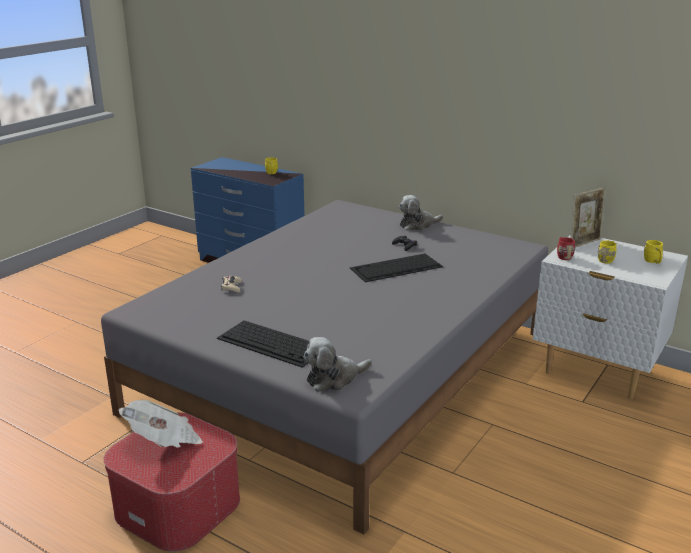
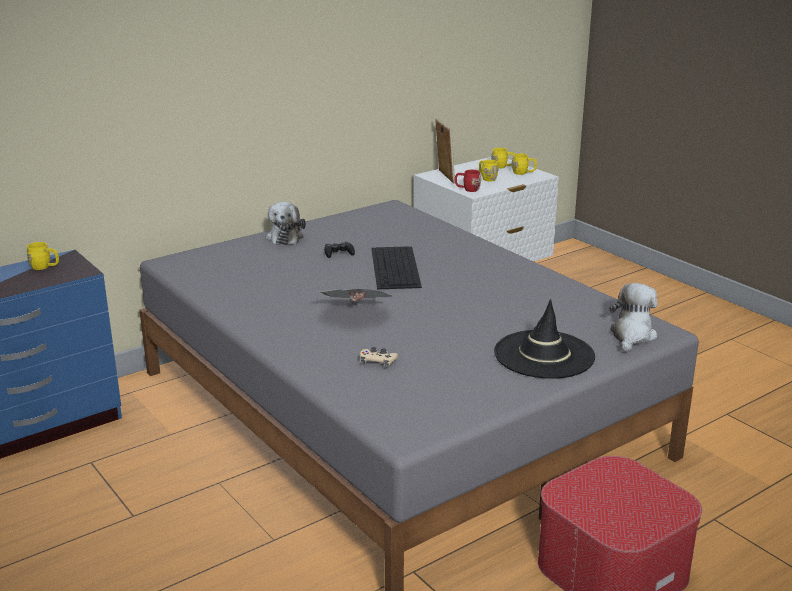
camera: 70 degrees left, 0 degrees up
newspaper [119,400,203,448] -> newspaper moved to [318,289,392,301]
keyboard [217,320,309,368] -> black hat [494,299,595,379]
plush toy [303,337,372,392] -> plush toy turned 150 degrees counterclockwise [609,283,658,352]
none -> yellow mug [512,154,537,175]

